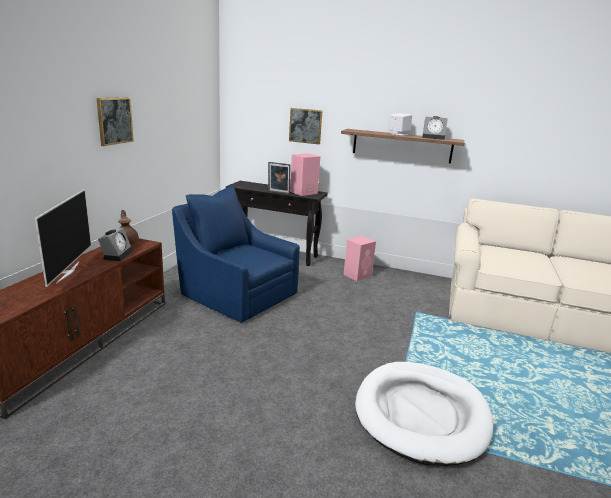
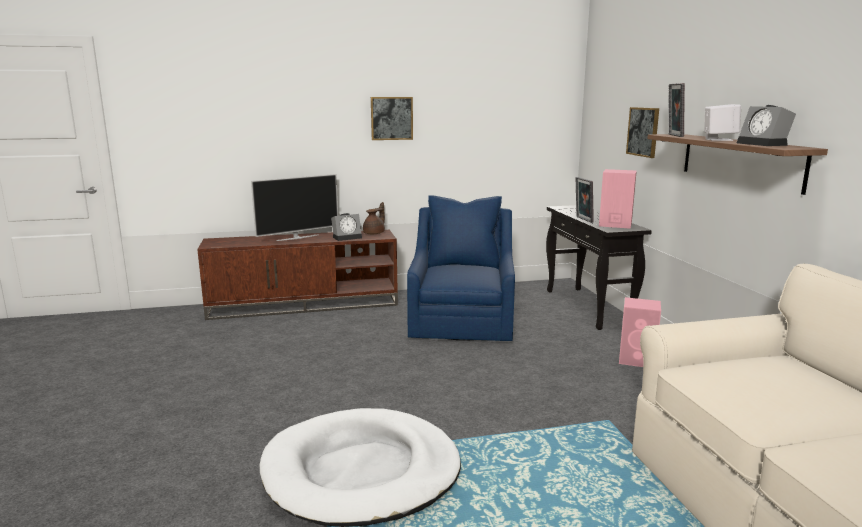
camera: 60 degrees right, 5 degrees down
none -> picture frame [669,83,685,137]

